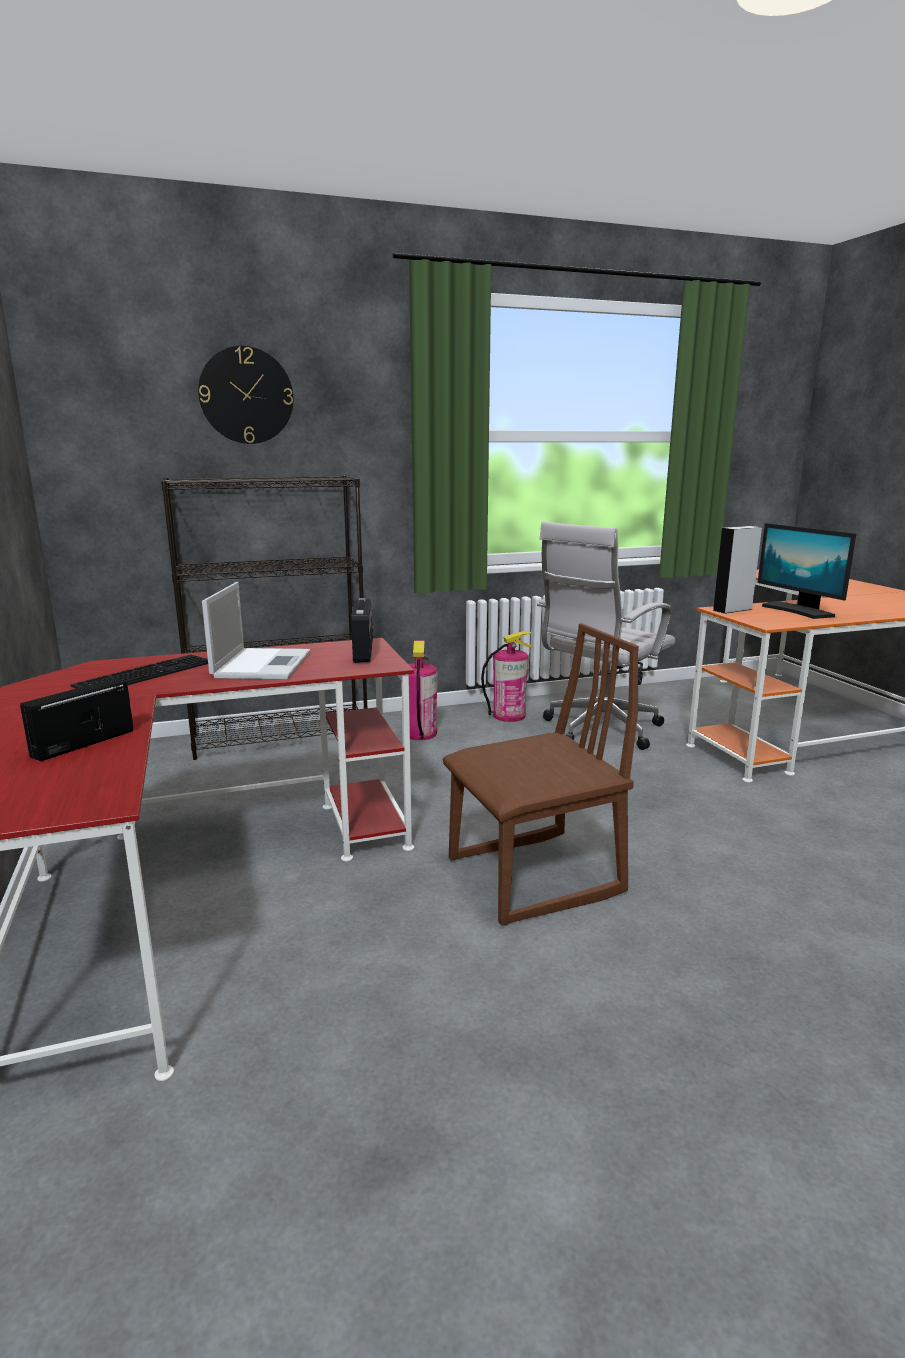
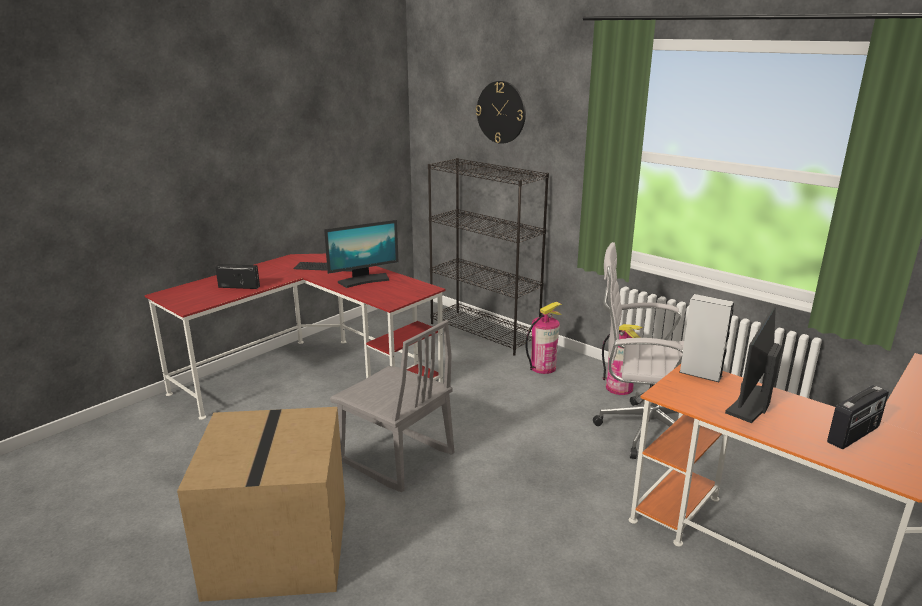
camera: 60 degrees right, 5 degrees up
laptop [202,582,311,679] -> monitor [324,220,398,288]
radio [351,598,374,663] -> radio moved to [827,385,889,449]
brown chair [443,623,639,926] -> grey chair [330,320,454,492]
none -> cardboard box [177,407,345,602]

